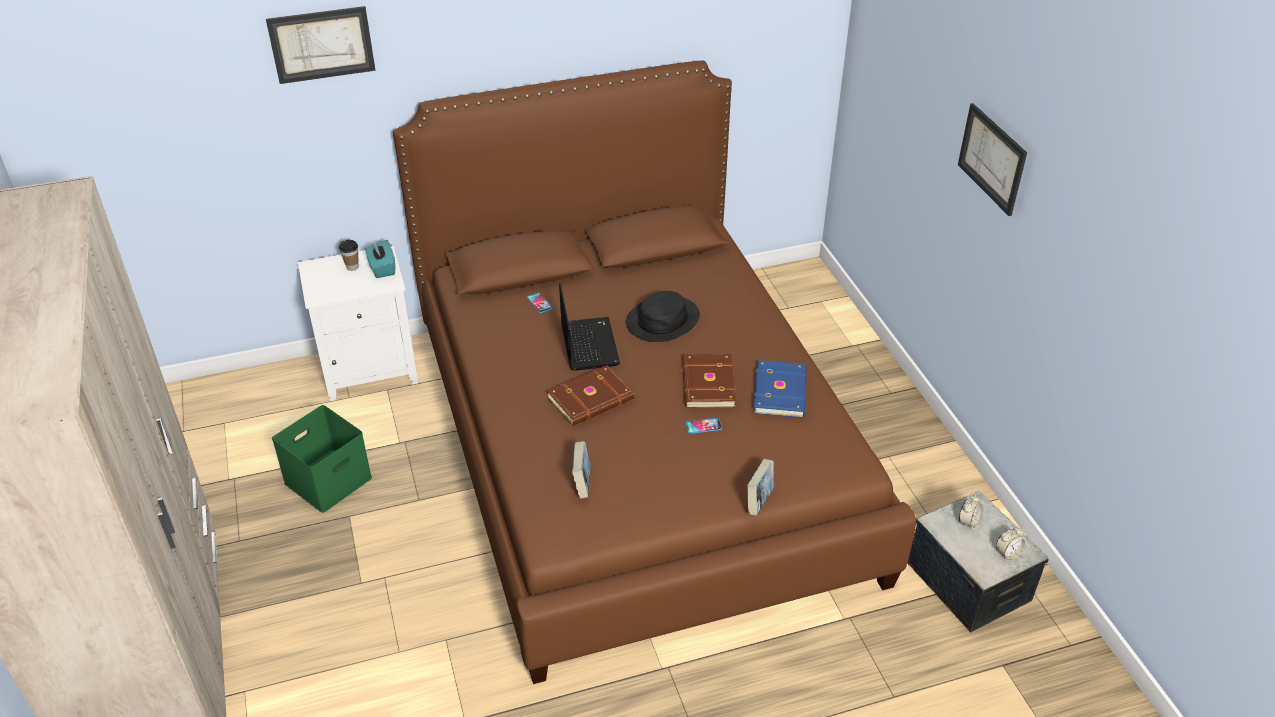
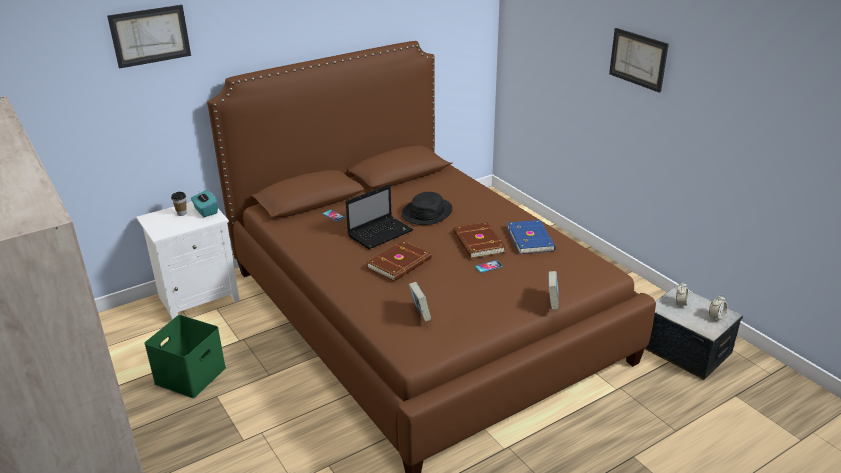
camera: 15 degrees left, 10 degrees down
laptop [559,283,620,371] -> laptop turned 75 degrees clockwise [346,184,414,249]

